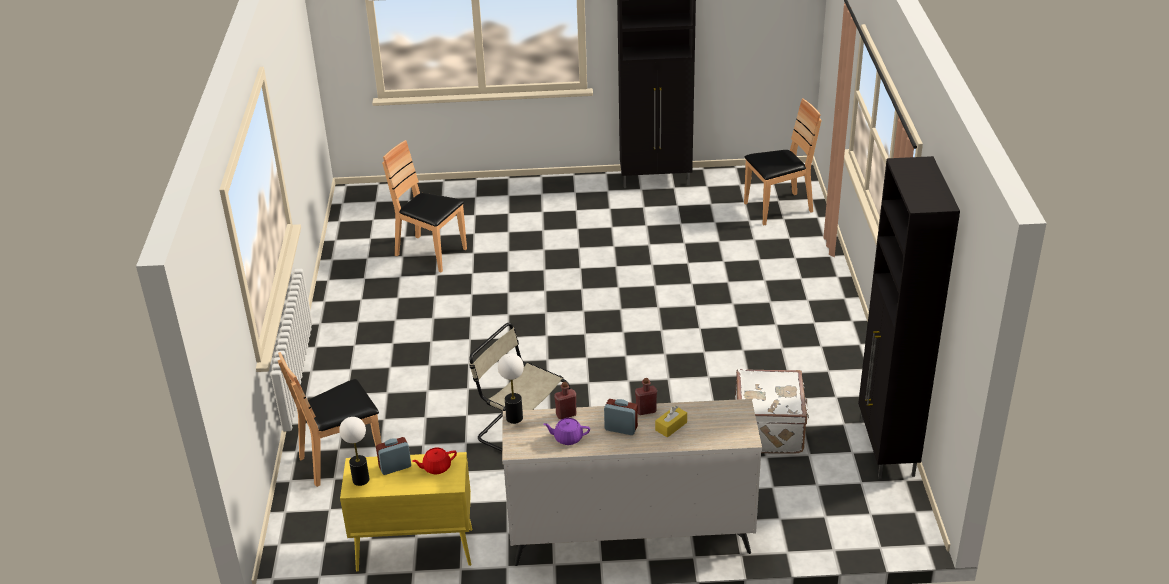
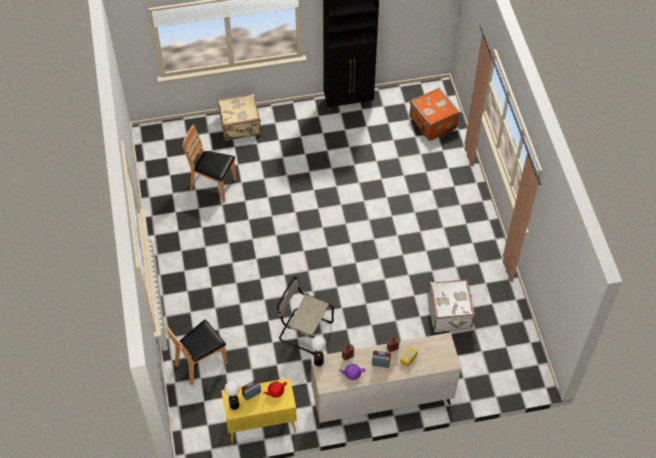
camera: 10 degrees left, 20 degrees up
brown chair [744,99,822,225] -> orange suitcase [409,88,460,141]
black cabinet [858,156,960,479] -> none
none -> beige suitcase [217,93,261,141]

